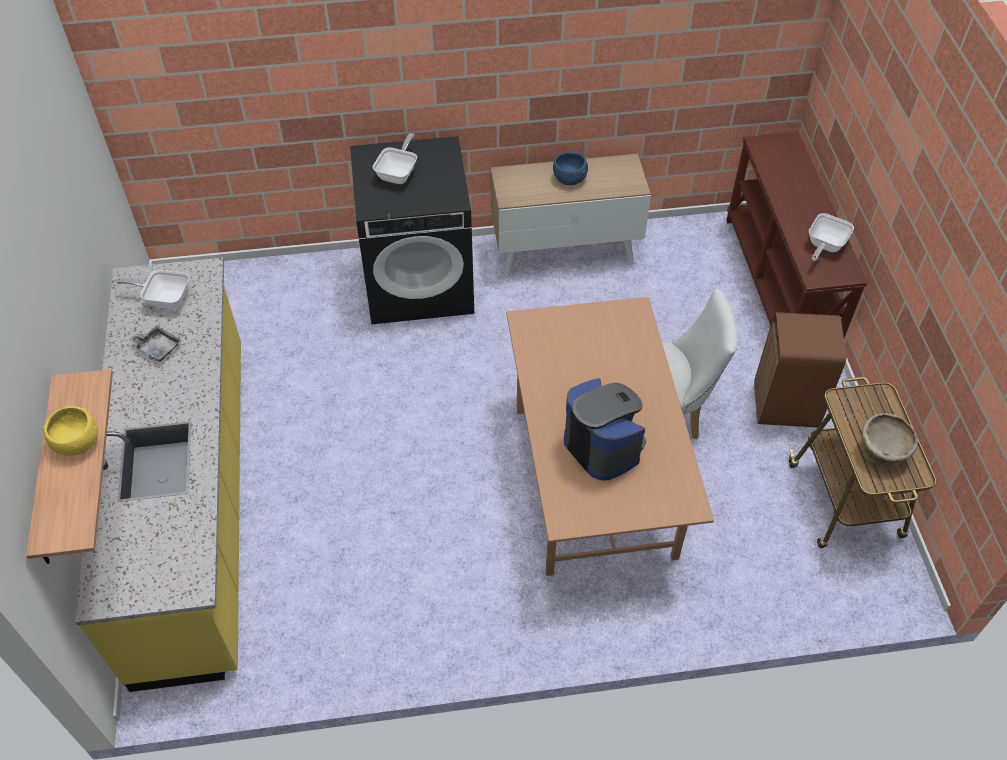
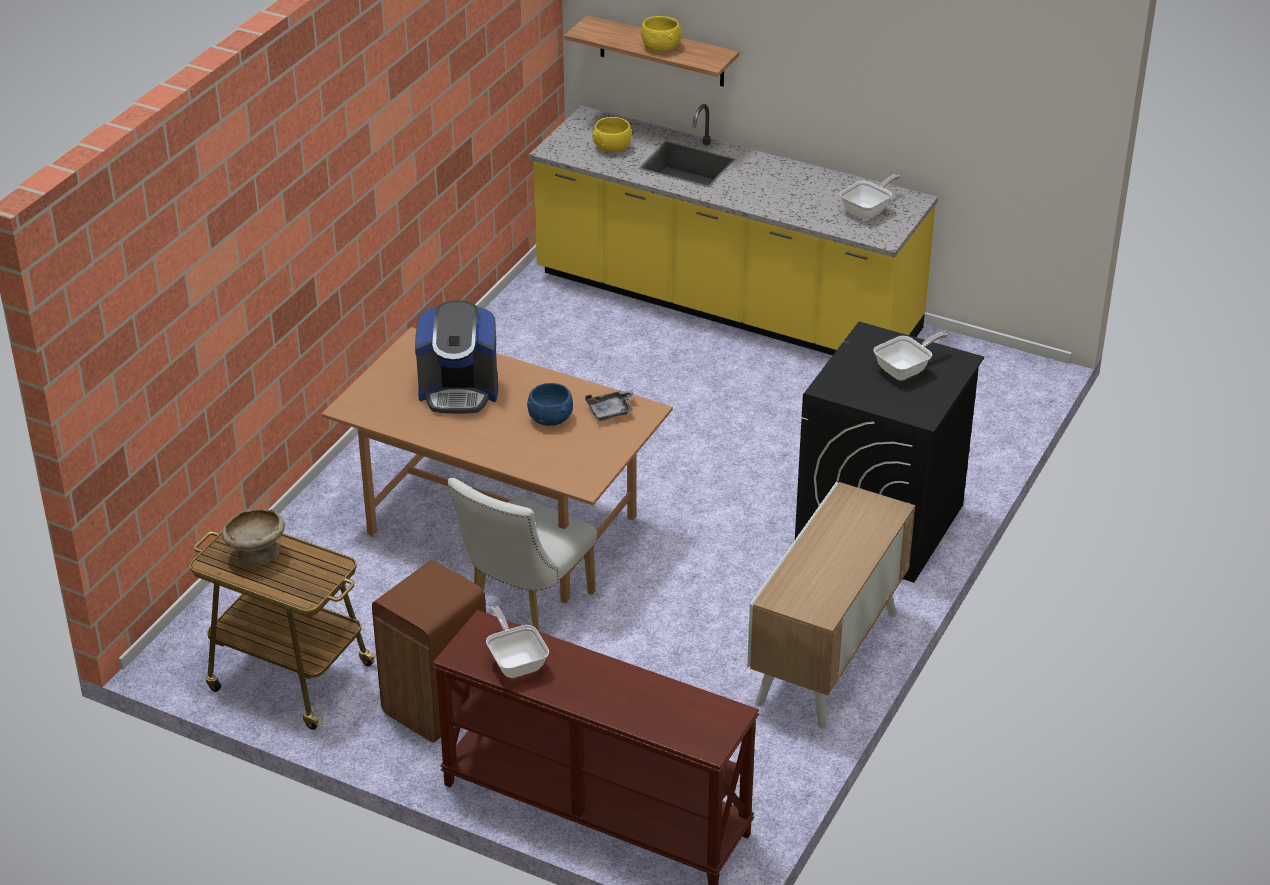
camera: 125 degrees right, 15 degrees down
grey tray [129,325,181,362] -> grey tray moved to [585,390,635,421]
frying pan [373,133,417,184] -> frying pan turned 90 degrees counterclockwise [874,332,948,380]
blue bowl [553,152,588,185] -> blue bowl moved to [527,383,573,426]
none -> yellow bowl [592,117,632,152]

